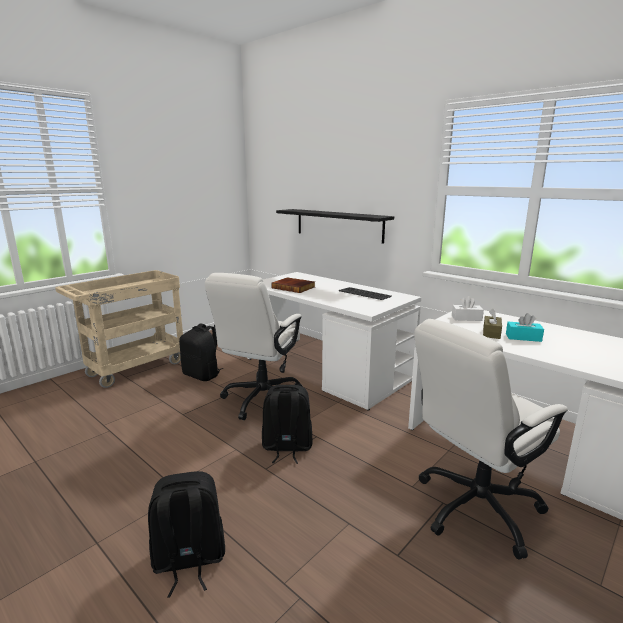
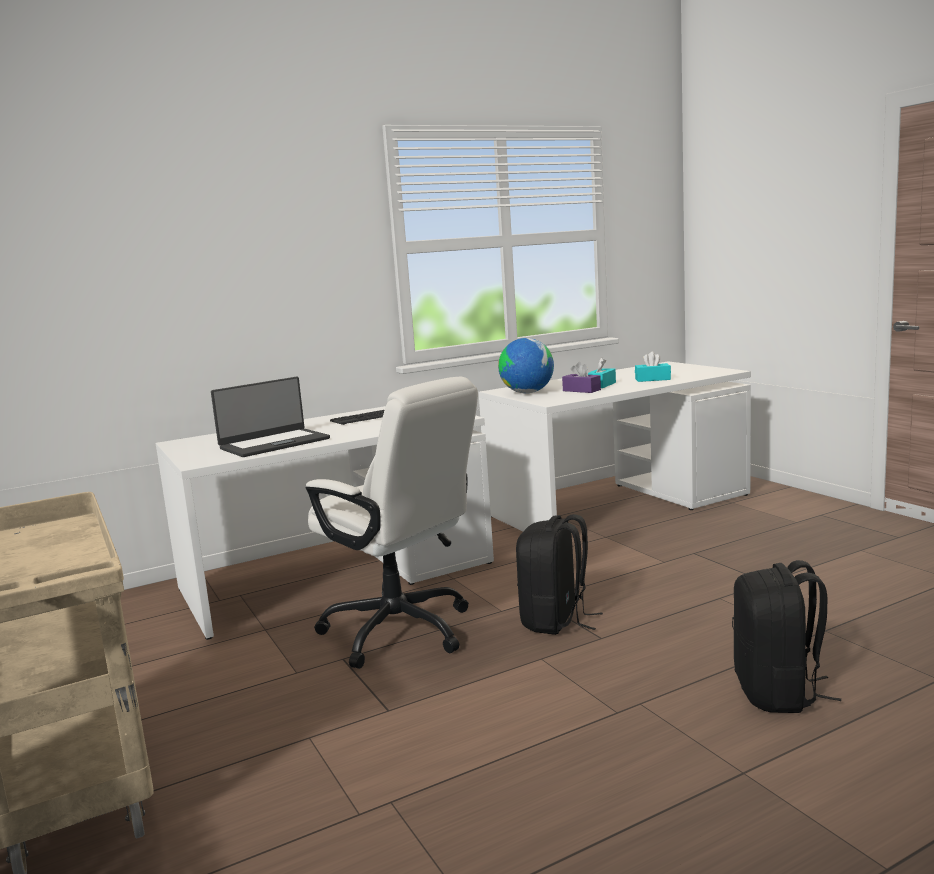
camera: 70 degrees left, 5 degrees down
black backpack [179,323,224,381] -> none
book [271,277,315,293] -> laptop [211,377,330,457]
black shelf [276,209,394,244] -> none
white office chair [414,319,568,560] -> none
white tissue box [452,296,484,321] -> globe [498,338,554,393]
brown tissue box [483,309,502,339] -> purple tissue box [562,362,601,393]
none -> turquoise tissue box [635,352,671,382]

